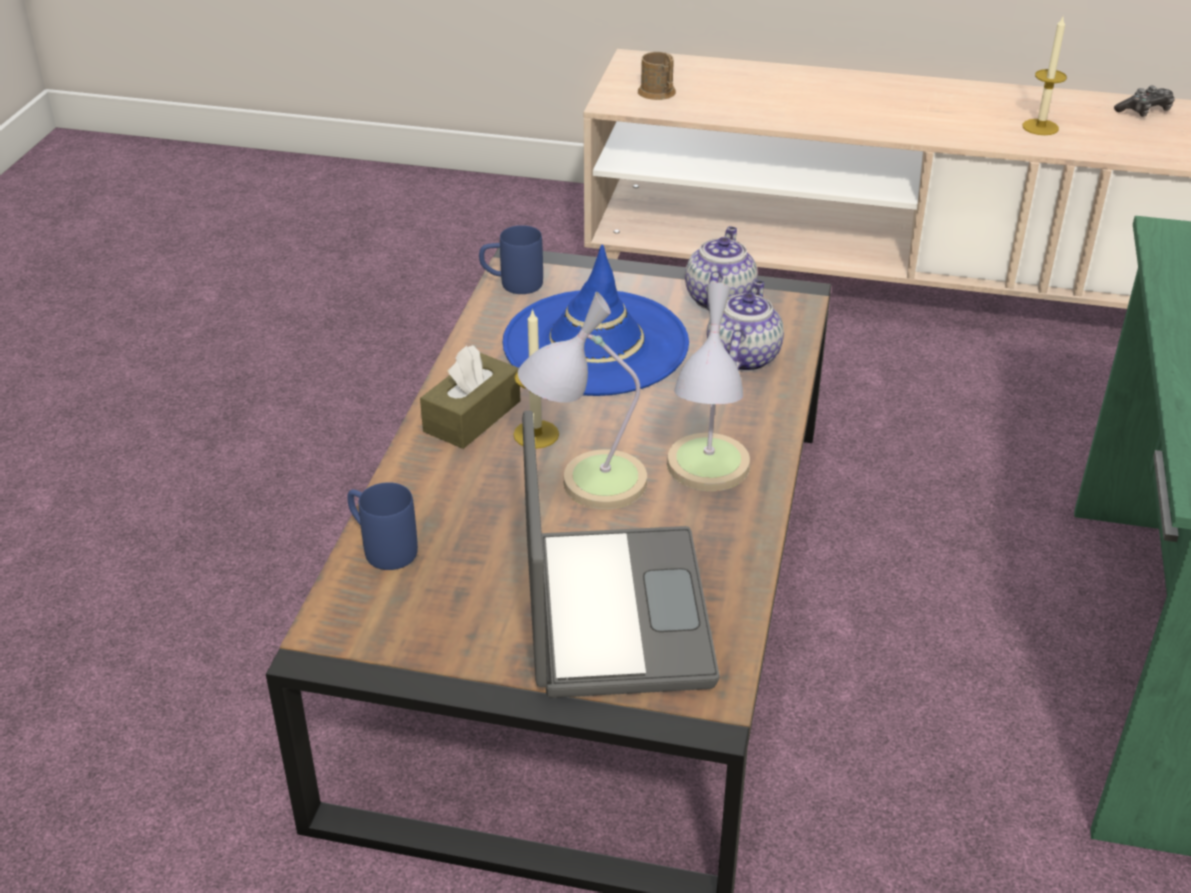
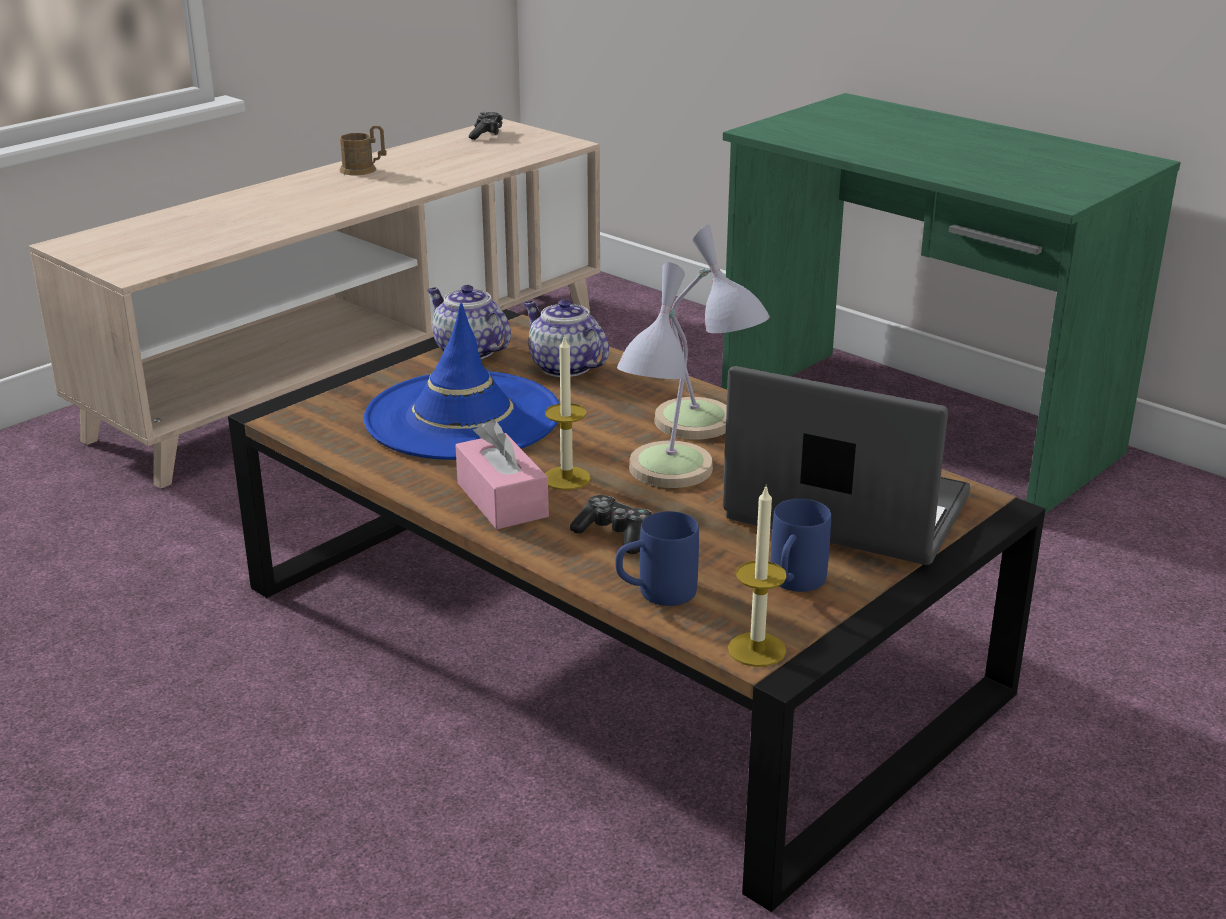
camera: 60 degrees left, 10 degrees down
brown tissue box [420,345,520,449] -> pink tissue box [455,419,549,529]
blue mug [479,225,543,294] -> blue mug moved to [771,499,831,592]
brown mug [638,52,676,100] -> brown mug moved to [339,126,387,176]
candle [1023,17,1067,135] -> candle moved to [728,487,787,667]
none -> game controller [570,495,652,554]

